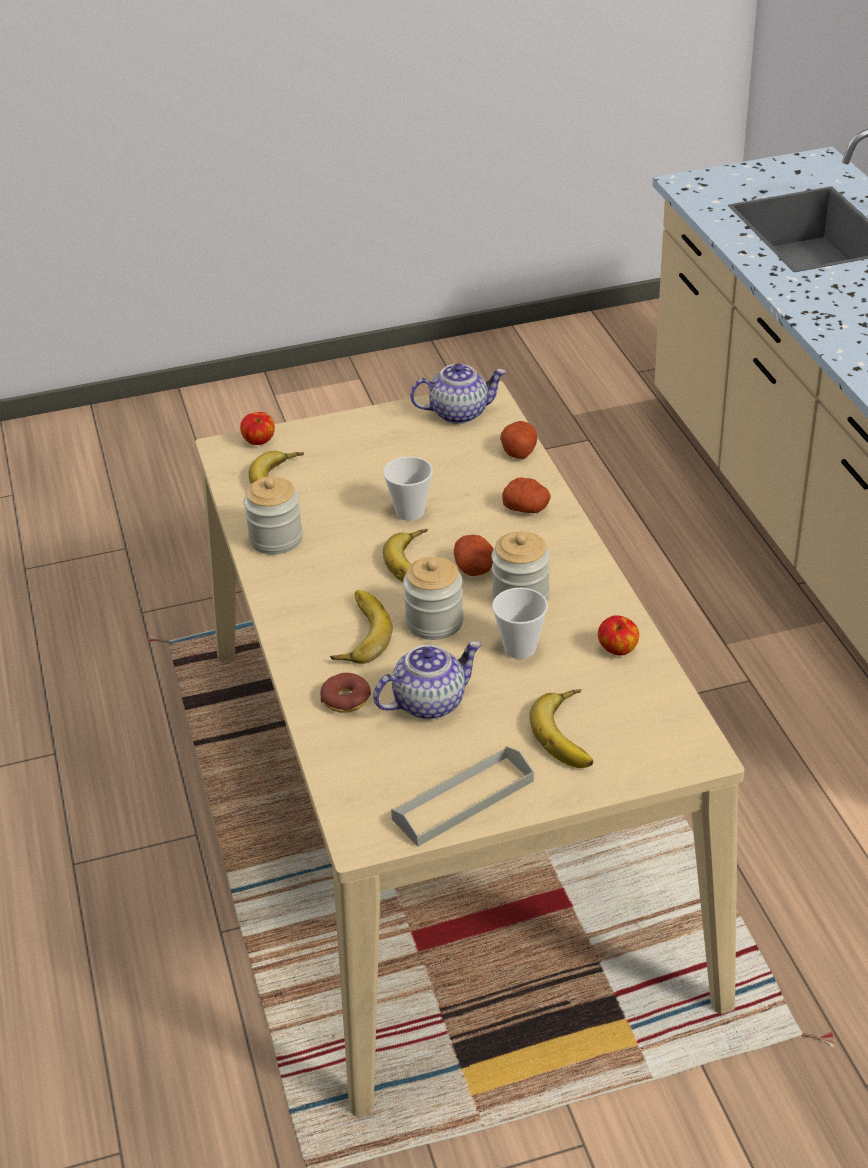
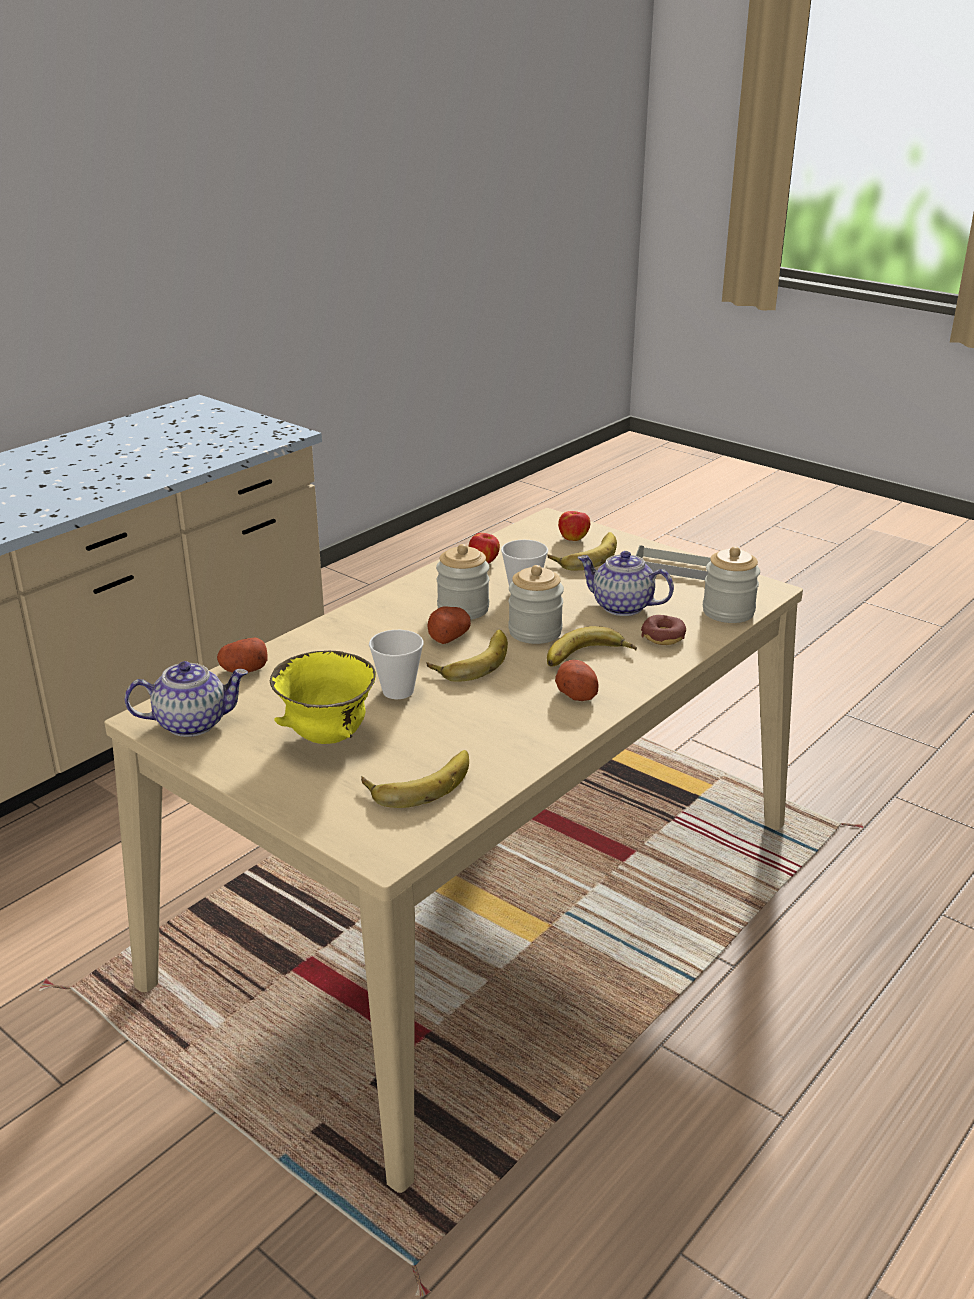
camera: 125 degrees left, 10 degrees down
apple [240,412,275,445] -> apple moved to [558,511,590,541]
jar [244,477,303,555] -> jar moved to [703,546,760,623]
teapot [410,363,506,424] -> teapot turned 120 degrees clockwise [125,661,248,737]
potato [502,477,551,513] -> potato moved to [555,660,599,701]
none -> yellow bowl [270,651,376,744]

